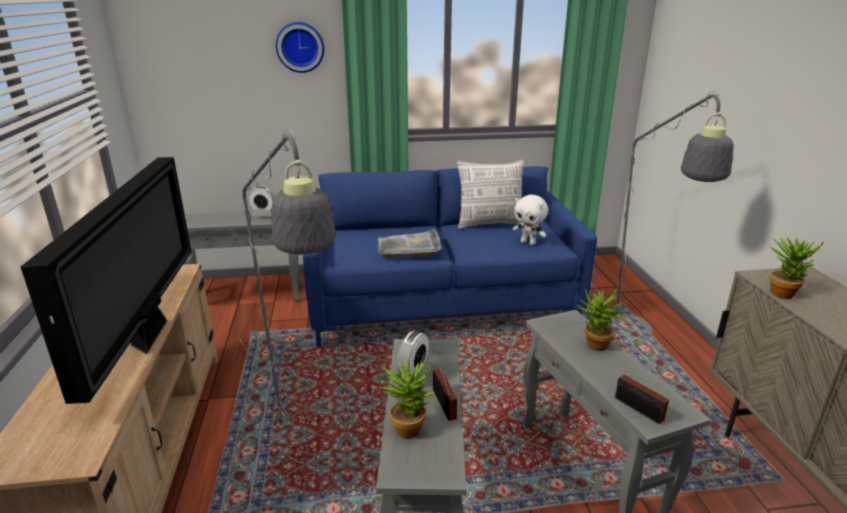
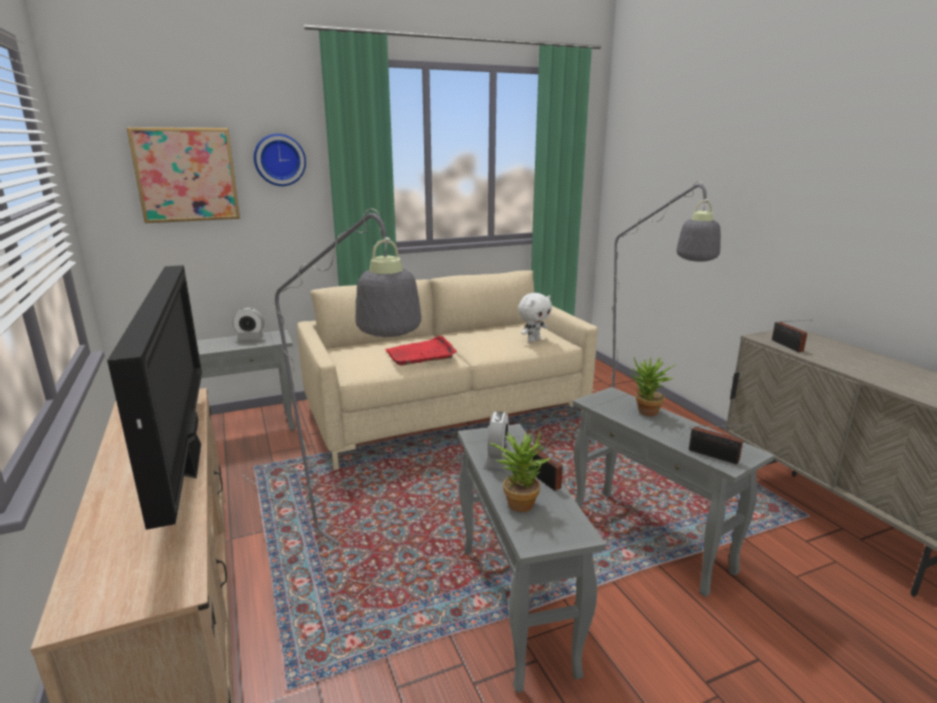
camera: 15 degrees left, 5 degrees down
blue sofa [303,166,597,347] -> beige sofa [297,270,598,470]
grey tray [378,229,441,258] -> red tray [385,336,457,366]
pillow [457,160,524,229] -> none
white plush toy [513,195,548,245] -> white plush toy turned 60 degrees counterclockwise [518,293,552,342]
potted plant [769,238,823,299] -> radio [772,320,813,352]
none -> picture [127,127,240,223]

